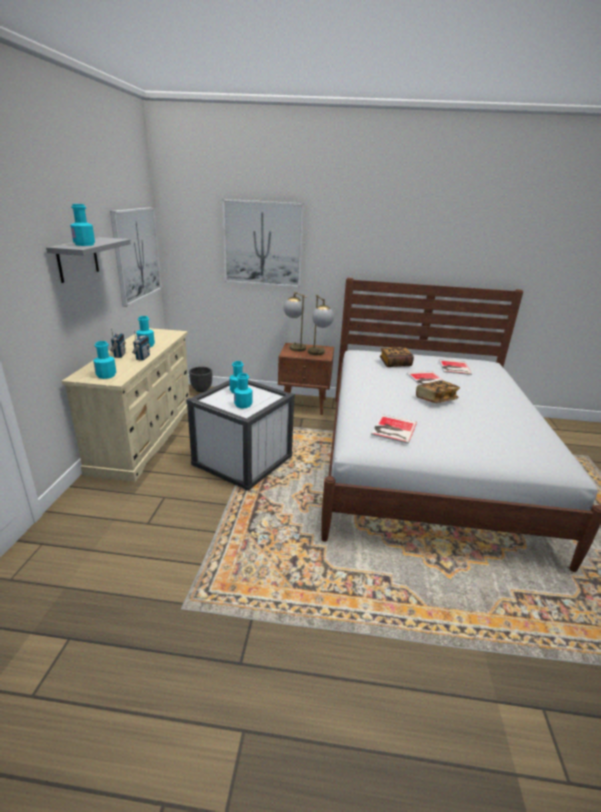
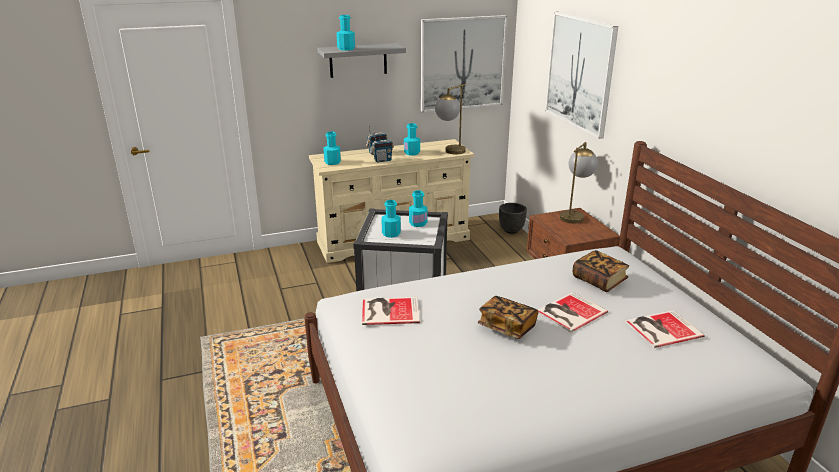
camera: 65 degrees right, 0 degrees up
table lamp [308,295,334,355] -> table lamp moved to [435,84,466,154]

